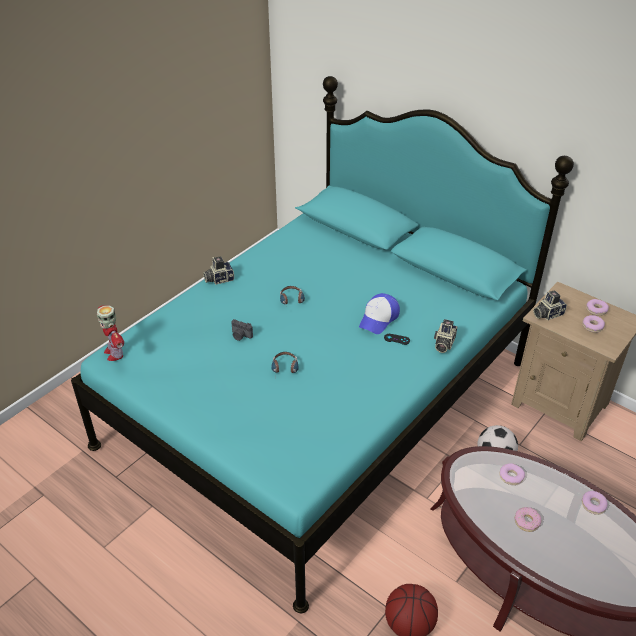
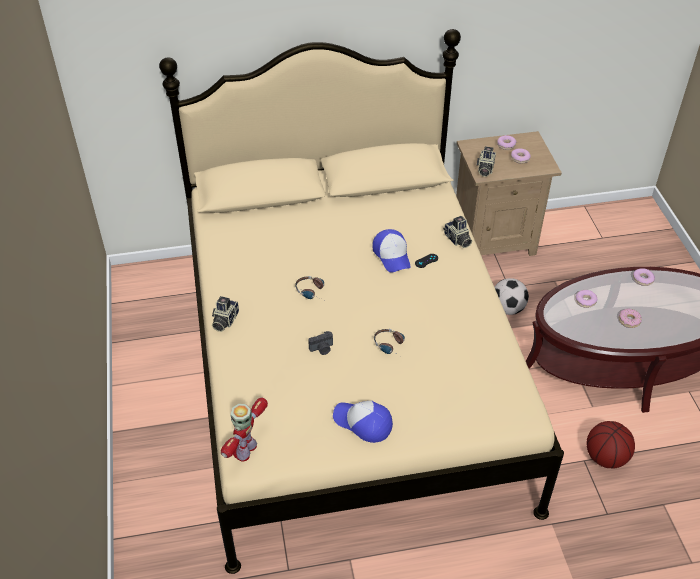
camera: 50 degrees left, 5 degrees up
turquoise bed [71,76,574,614] -> beige bed [159,29,564,574]
toy robot [97,305,124,361] -> toy robot turned 105 degrees clockwise [221,398,268,461]
none -> cap [333,401,393,443]

